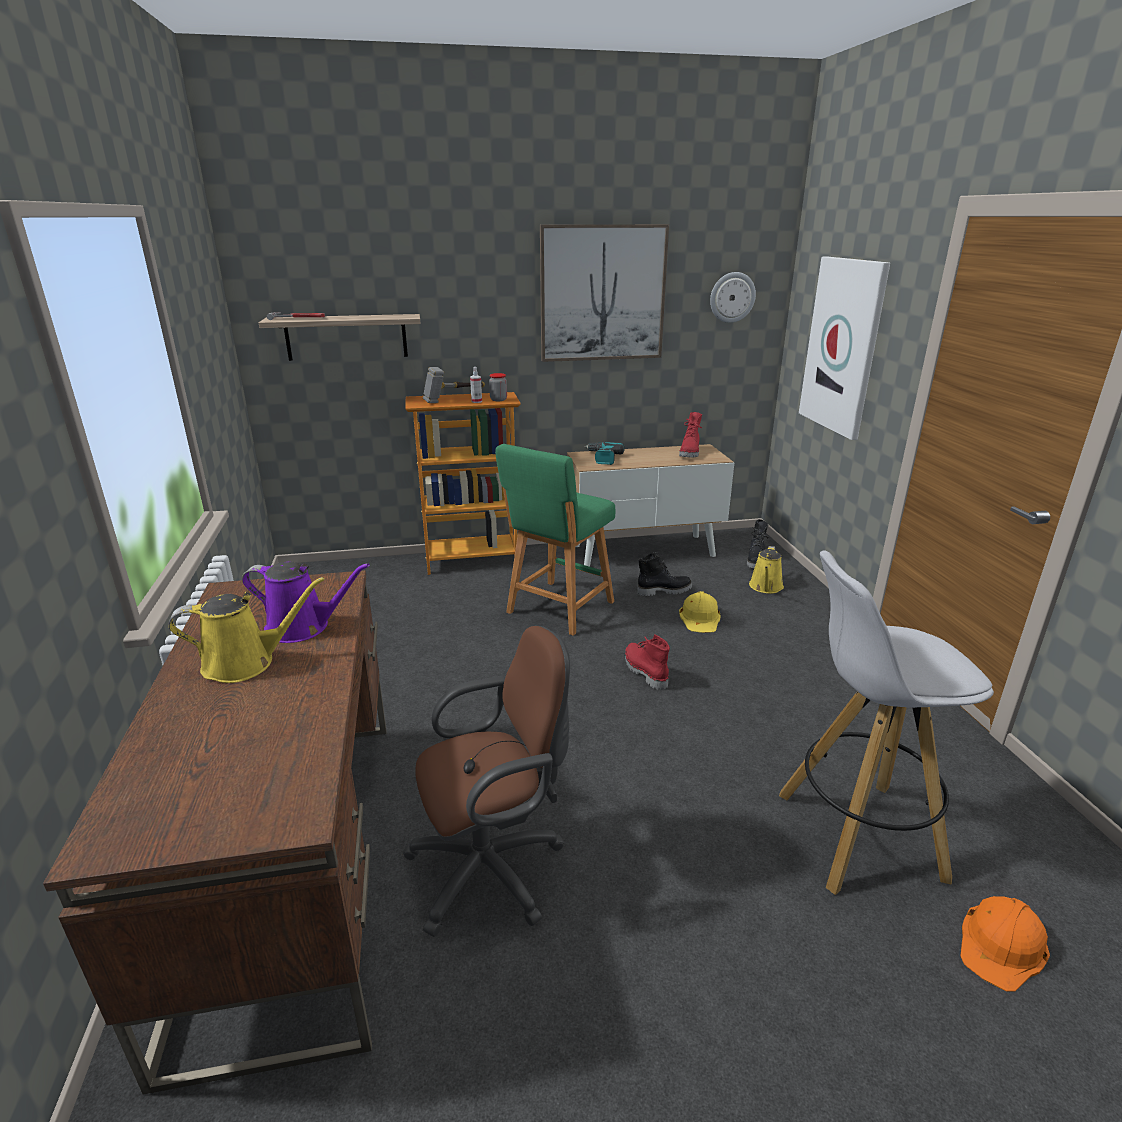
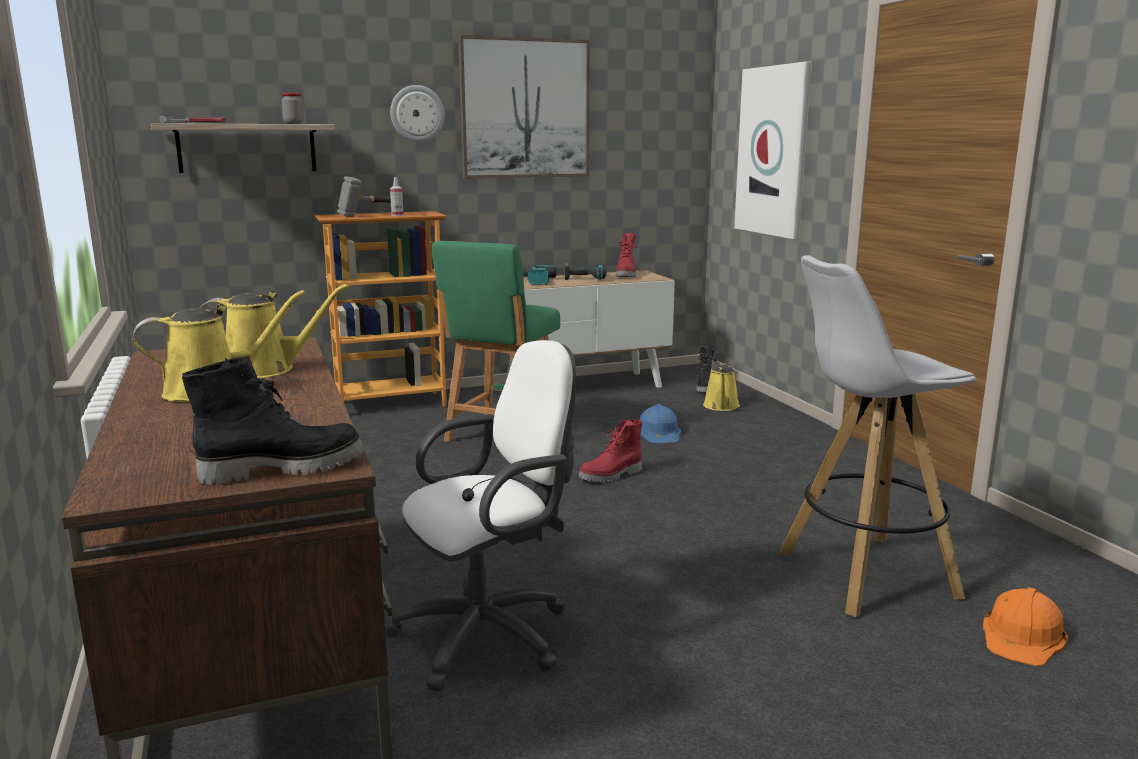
camera: 10 degrees left, 10 degrees down
purple watering can [242,562,370,643] -> yellow watering can [200,284,348,378]
brown office chair [403,626,570,937] -> white office chair [385,340,576,692]
jar [489,373,507,401] -> jar moved to [281,93,304,124]
red boot [625,634,670,690] -> red boot turned 90 degrees counterclockwise [578,419,642,483]
black boot [637,552,692,596] -> black boot moved to [182,355,364,485]
yellow hard hat [679,591,721,633] -> blue hard hat [640,404,681,443]
wall clock [710,272,756,323] -> wall clock moved to [390,85,445,142]
none -> power drill [565,263,607,280]

